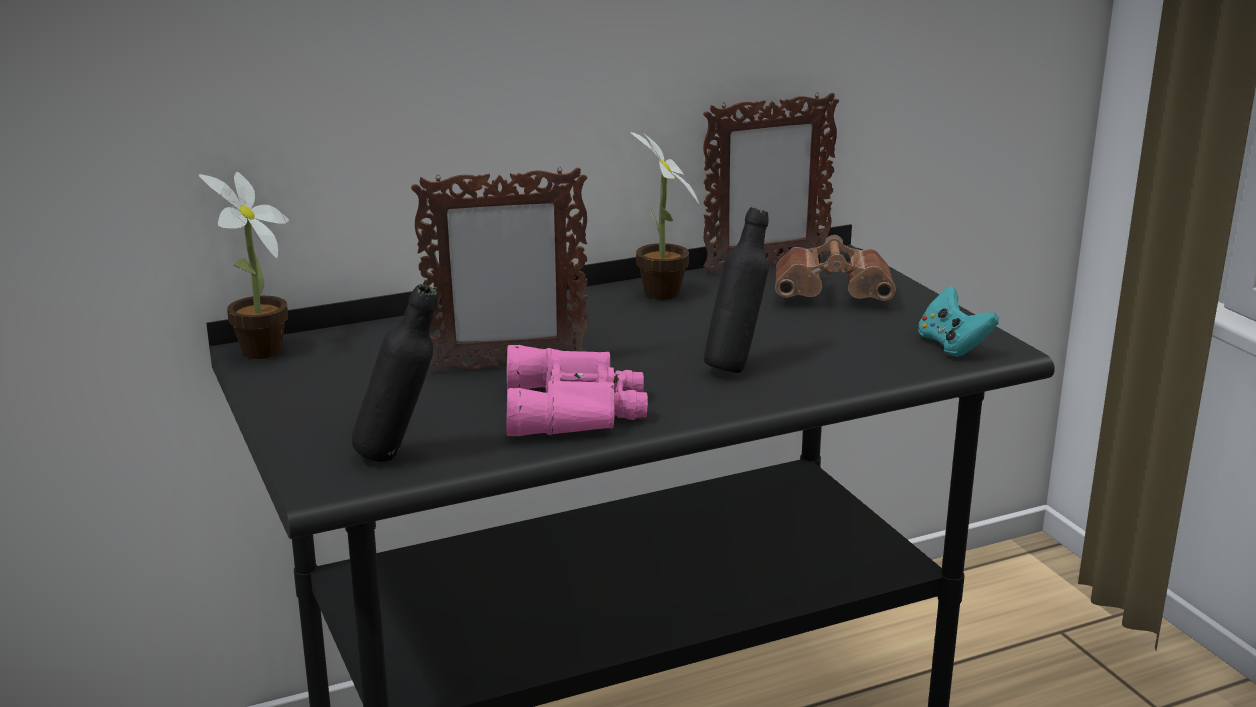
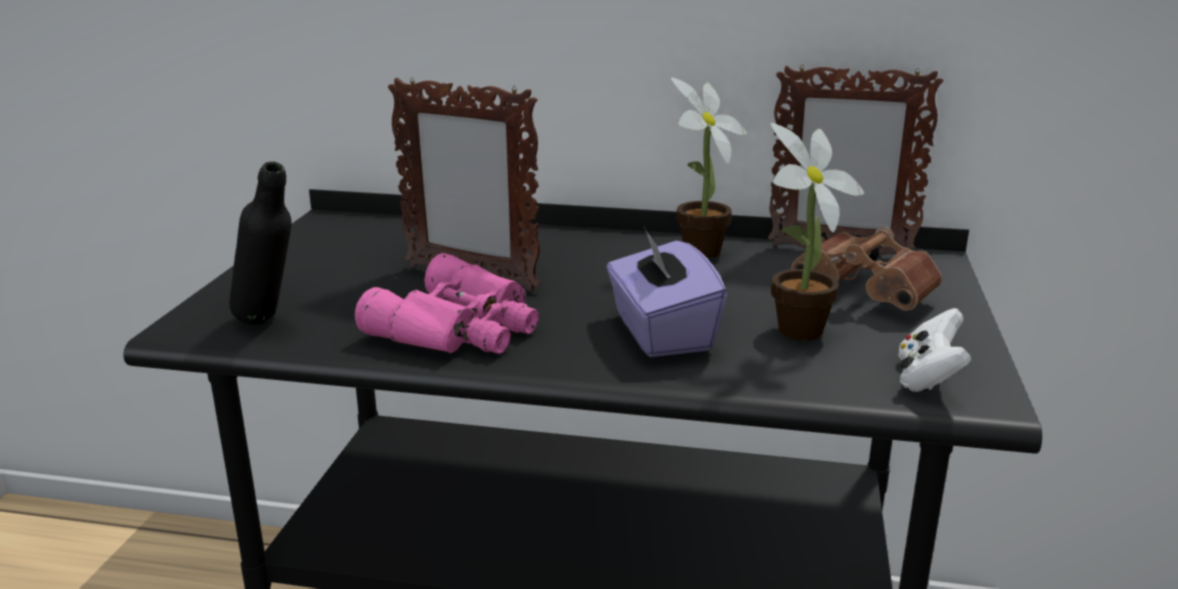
camera: 35 degrees right, 0 degrees up
potted plant [199,172,289,359] -> potted plant moved to [770,123,864,341]
black bottle [704,207,769,373] -> purple tissue box [607,227,727,357]
turquoise game controller [918,286,999,357] -> white game controller [898,308,971,392]

